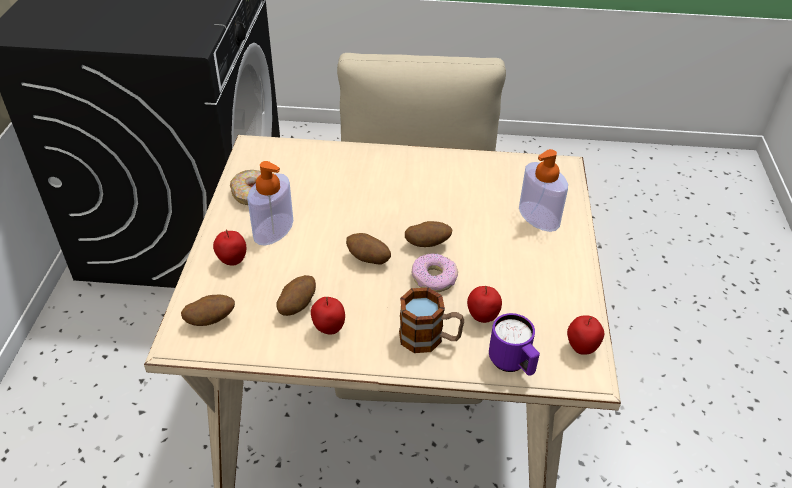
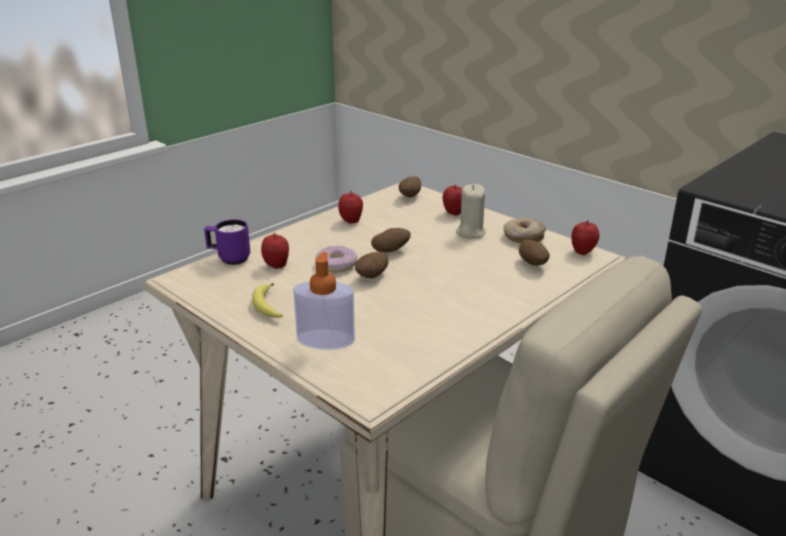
camera: 130 degrees right, 15 degrees down
soap dispenser [247,161,293,246] -> beige candle [456,184,486,238]
potato [276,275,316,316] -> potato moved to [519,239,550,266]
mug [399,287,464,353] -> none
apple [567,315,604,355] -> apple moved to [572,220,600,255]
none -> banana [252,283,283,317]

